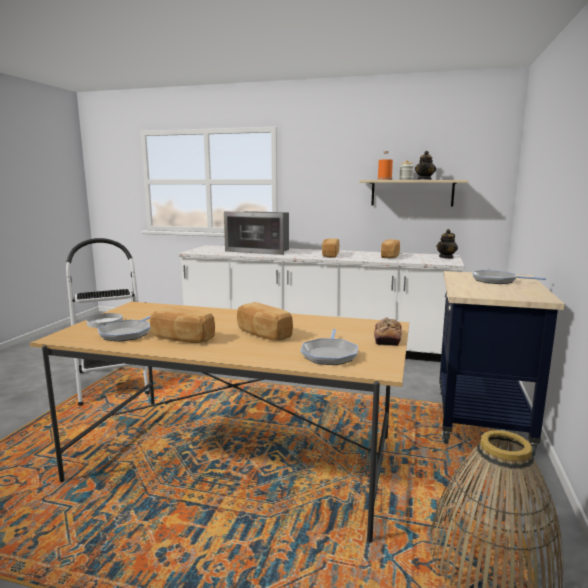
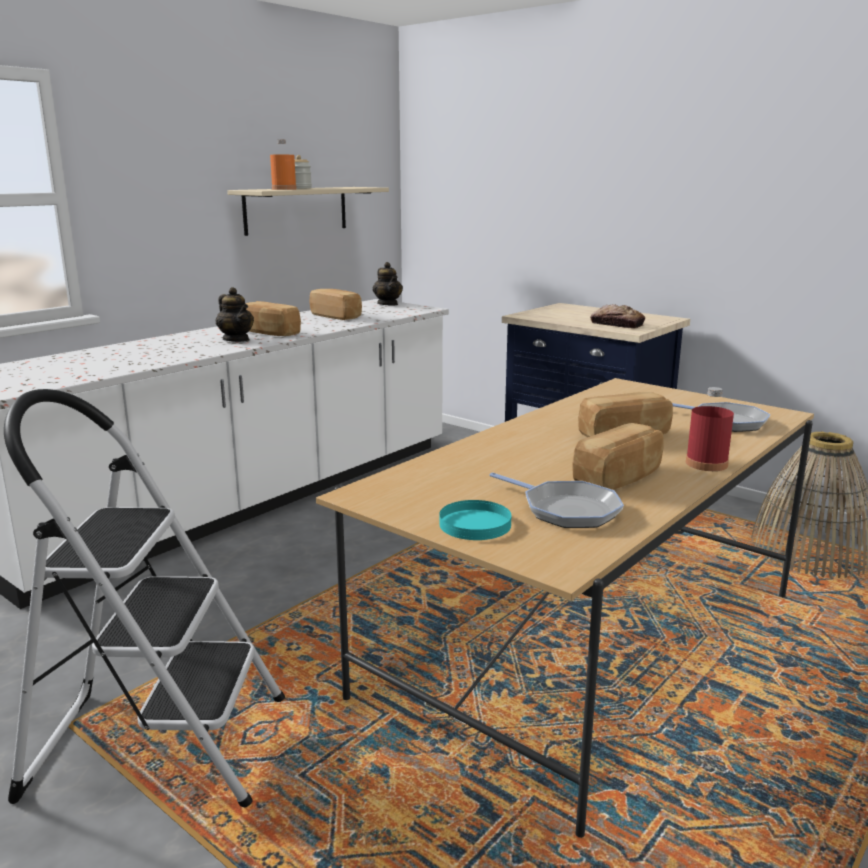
camera: 65 degrees left, 5 degrees up
white plate [86,313,123,328] -> turquoise plate [439,500,511,540]
microwave [224,211,289,255] -> none
bread [374,317,402,346] -> bread moved to [590,304,645,328]
teapot [415,151,436,180] -> teapot moved to [216,287,254,342]
frying pan [473,270,546,284] -> none
none -> red bottle [686,387,734,471]

